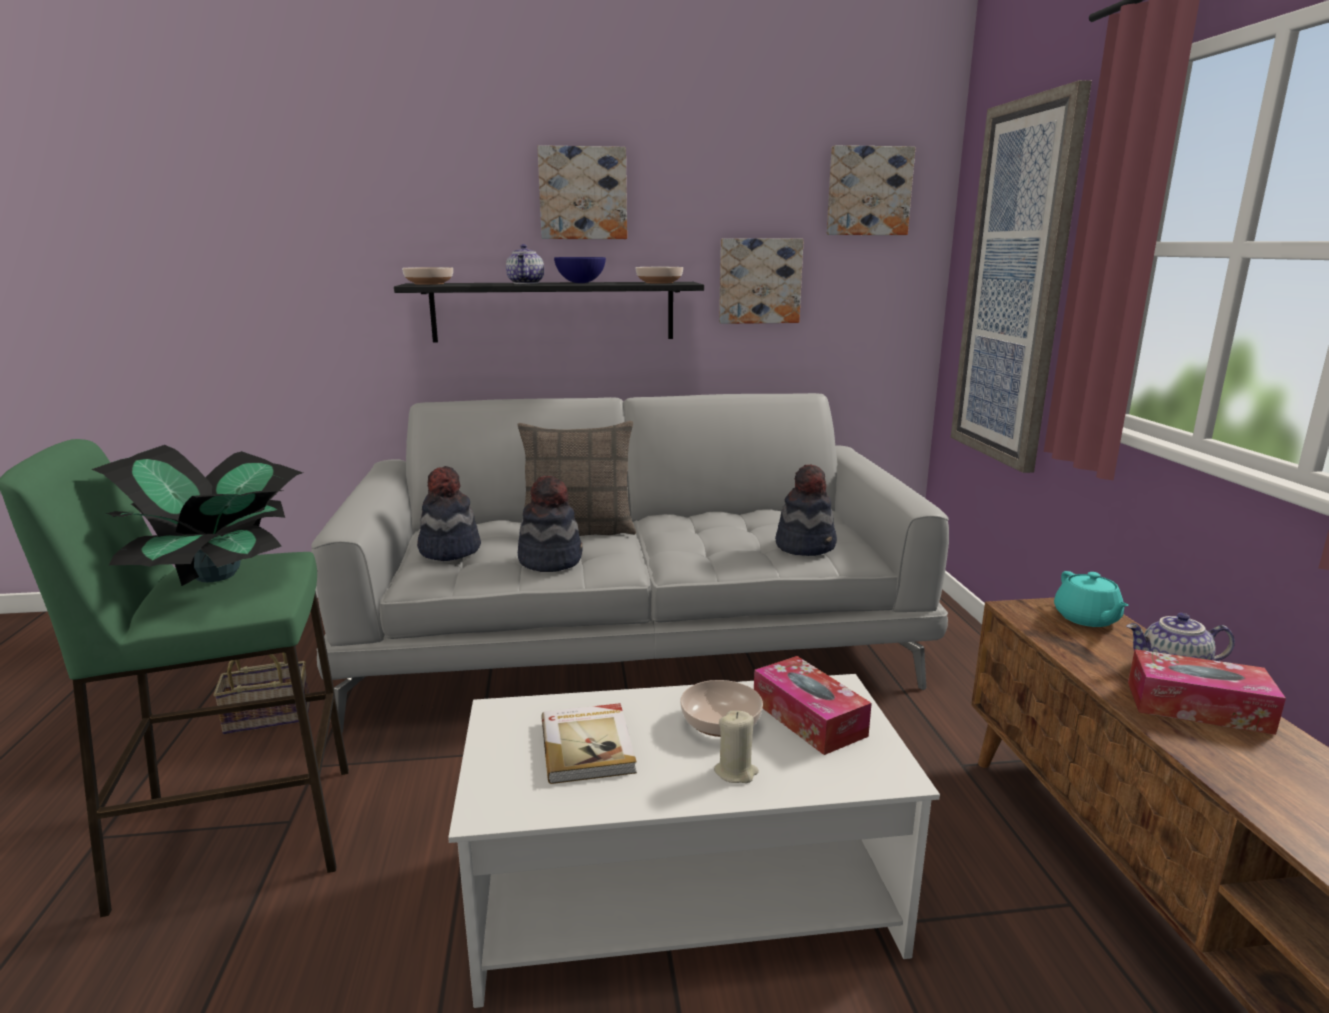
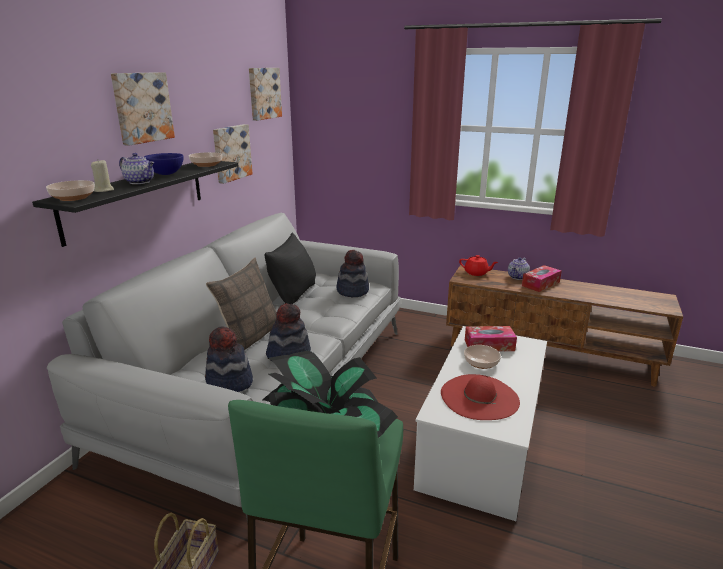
camera: 60 degrees left, 5 degrees up
book [541,703,637,784] -> red hat [441,374,520,420]
beige candle [714,711,759,783] -> beige candle moved to [91,160,114,192]
picture [951,80,1092,473] -> none
turquoise teapot [1054,571,1129,627] -> red teapot [459,255,498,276]
none -> black pillow [265,233,316,304]

